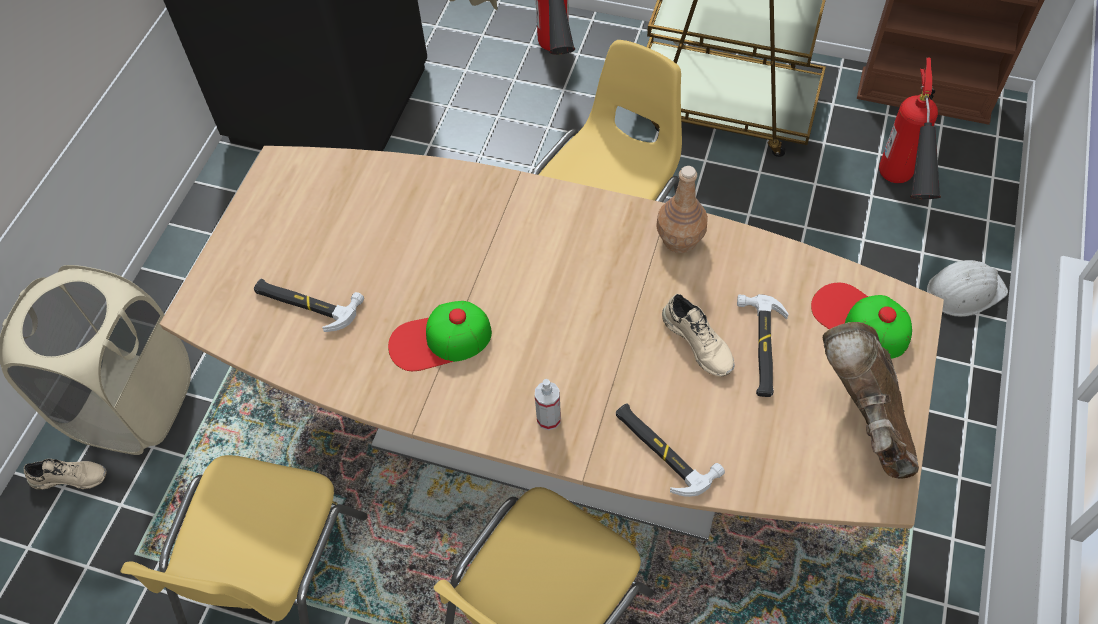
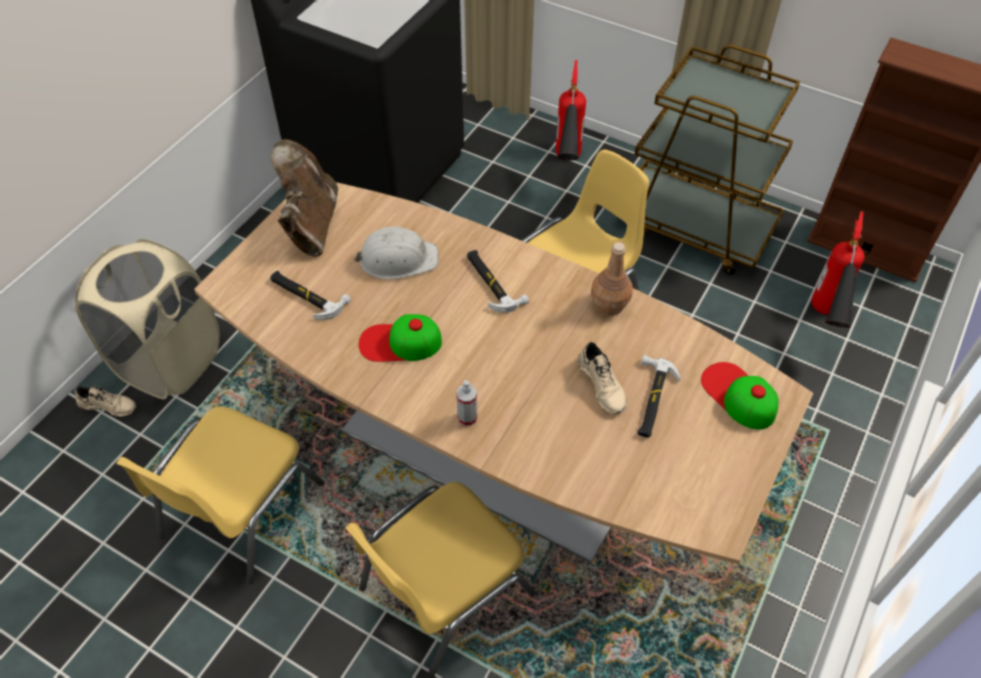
camera: 10 degrees right, 5 degrees down
hammer [616,403,725,497] -> hammer moved to [467,250,529,313]
brown boot [823,322,919,479] -> brown boot moved to [271,139,338,257]
white hard hat [927,260,1008,317] -> white hard hat moved to [354,227,439,279]

